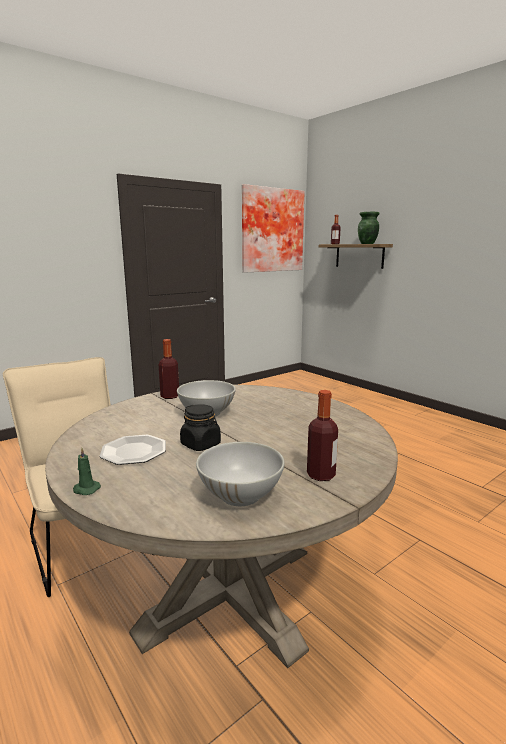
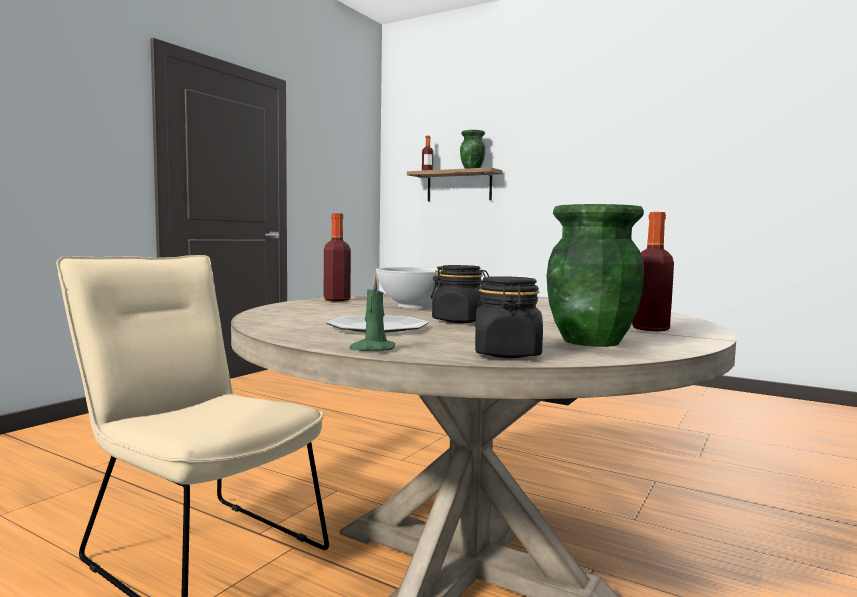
camera: 20 degrees left, 10 degrees down
white bowl [196,442,285,506] -> green vase [547,204,644,347]
picture [242,184,305,273] -> none
none -> black jar [475,276,543,358]

